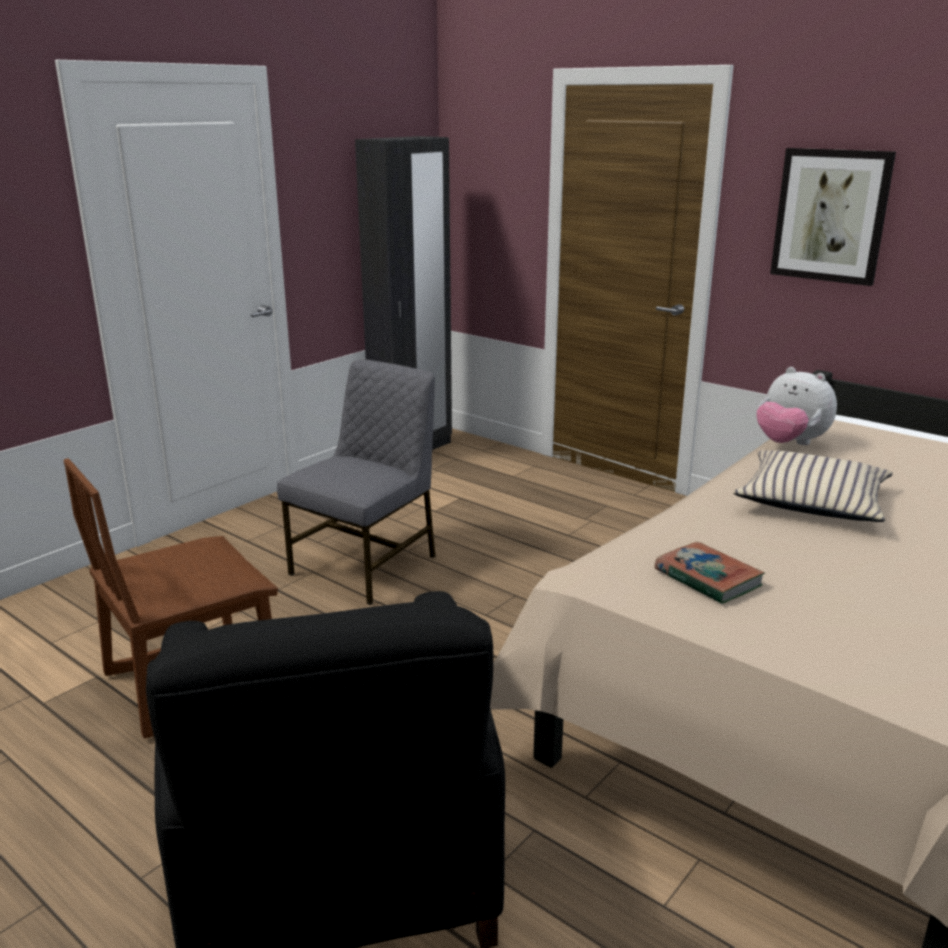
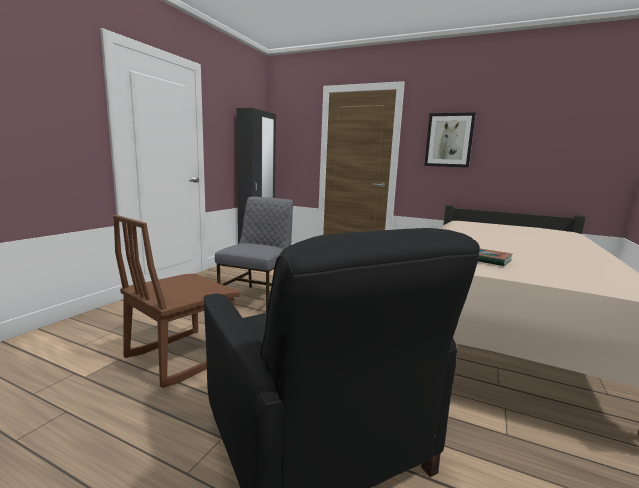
camera: 15 degrees left, 10 degrees down
beige pillow [733,450,893,522] -> none
plush toy [757,367,837,445] -> none

